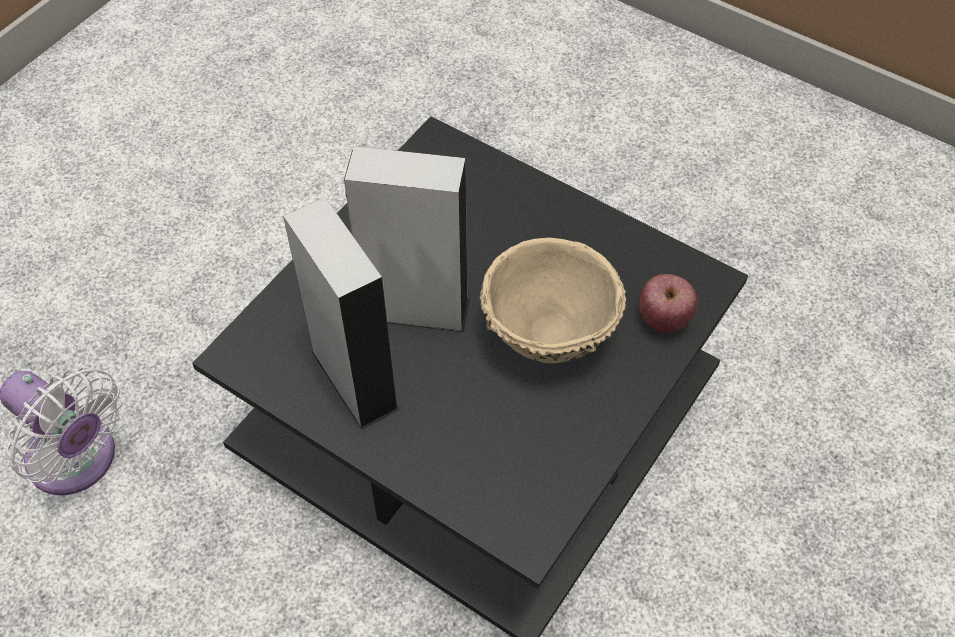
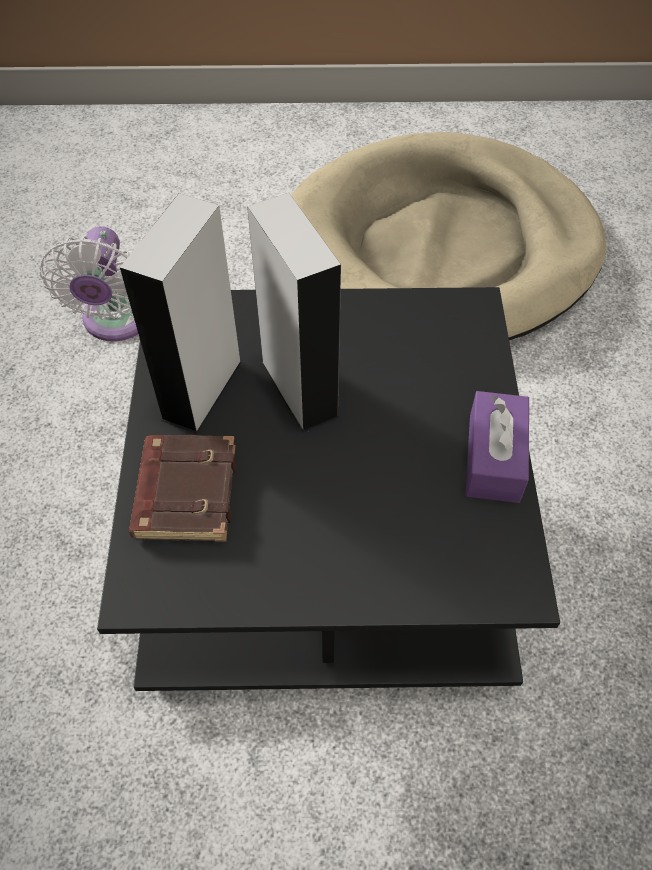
camera: 55 degrees right, 0 degrees up
beige bowl [480,238,626,363] -> none
apple [639,274,698,333] -> none
none -> brown book [129,435,236,542]
none -> beige dog bed [291,132,606,340]
none -> purple tissue box [466,391,529,503]

